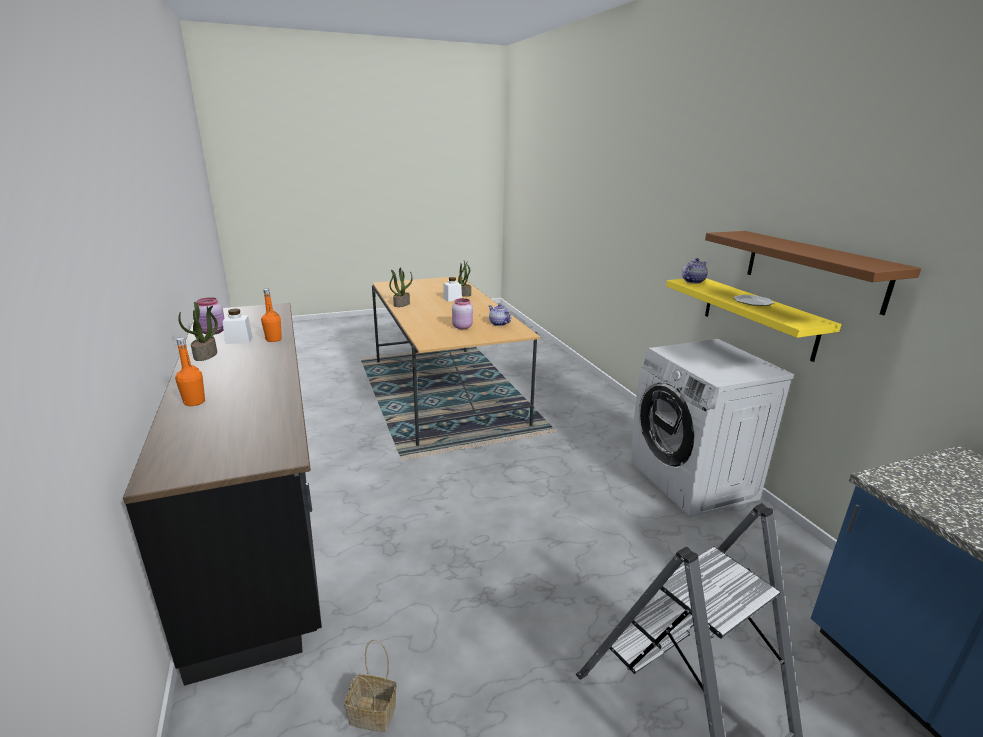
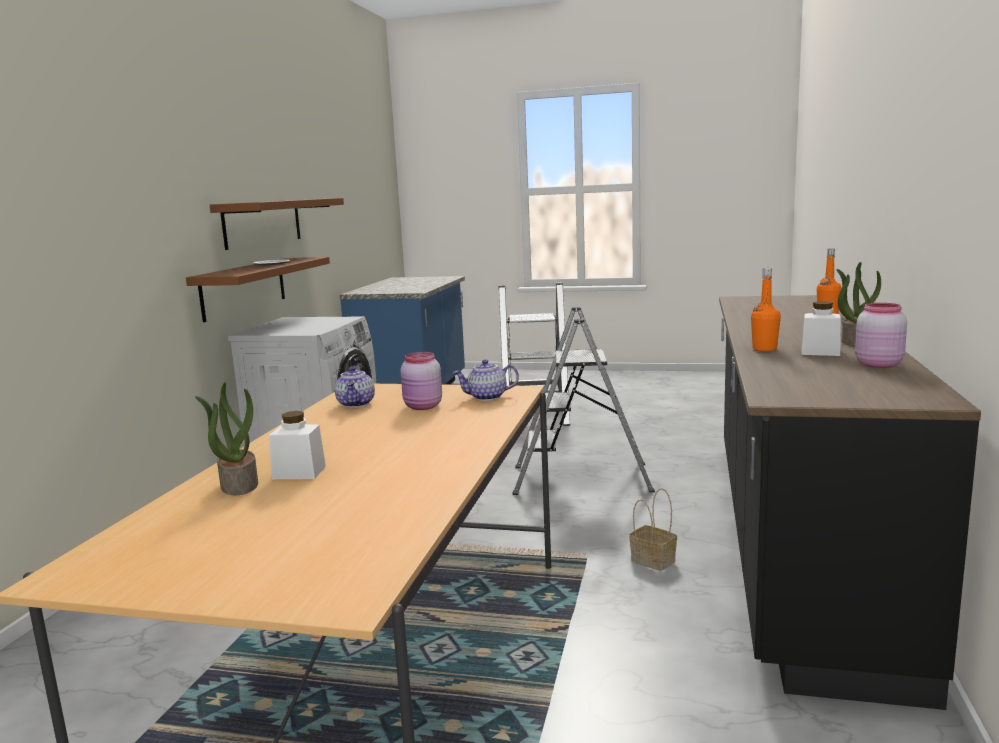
camera: 145 degrees left, 10 degrees down
basket [344,640,397,732] -> basket moved to [629,488,677,571]
potted plant [389,267,413,307] -> none
yellow shelf [666,278,841,362] -> brown shelf [186,257,330,322]
teapot [682,258,708,284] -> teapot moved to [453,359,519,401]
none -> grey step ladder [512,307,655,495]

